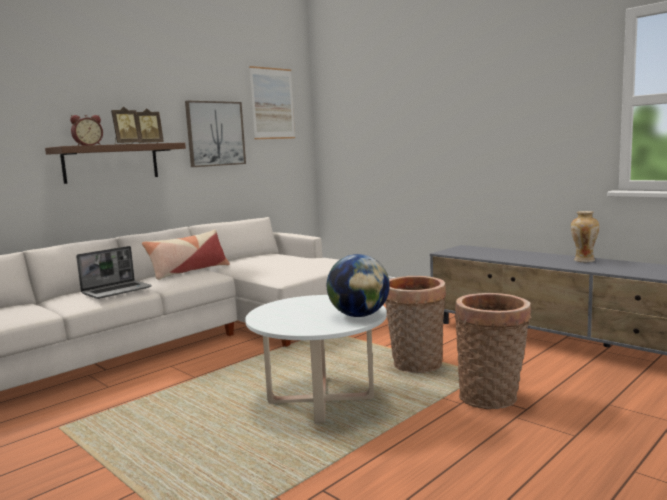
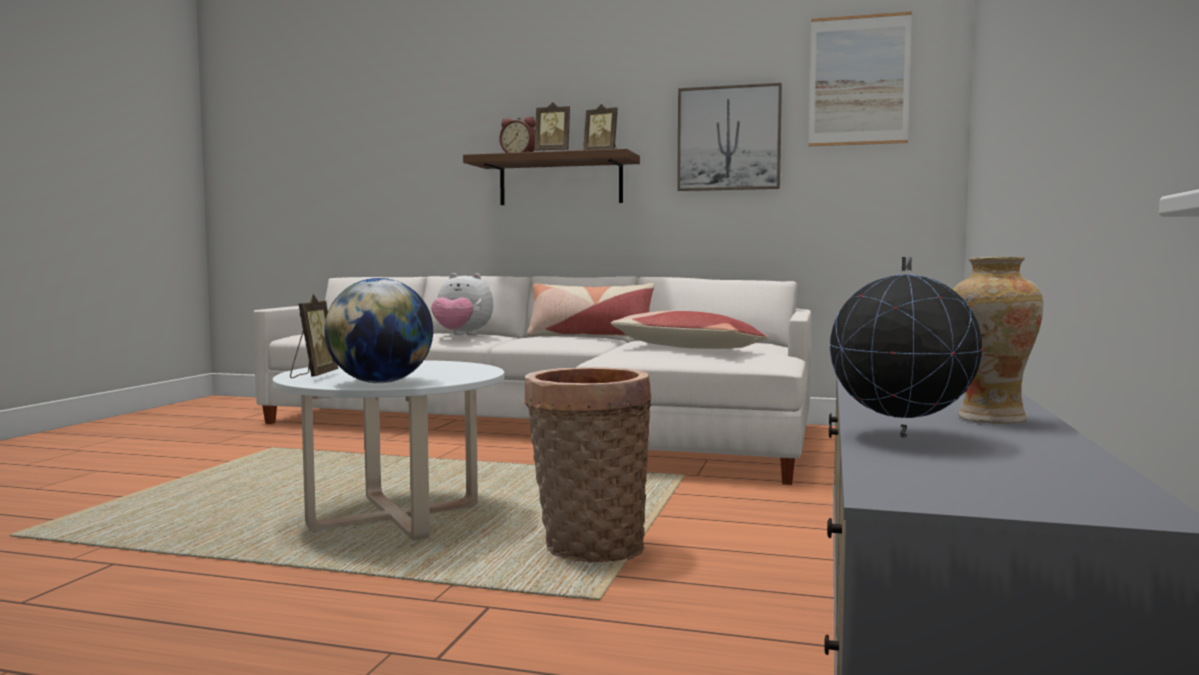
camera: 60 degrees right, 5 degrees down
laptop [76,246,152,299] -> plush toy [431,273,493,335]
basket [455,293,531,409] -> none
none -> picture frame [290,294,338,378]
none -> pillow [611,310,769,349]
none -> globe [830,257,983,438]

